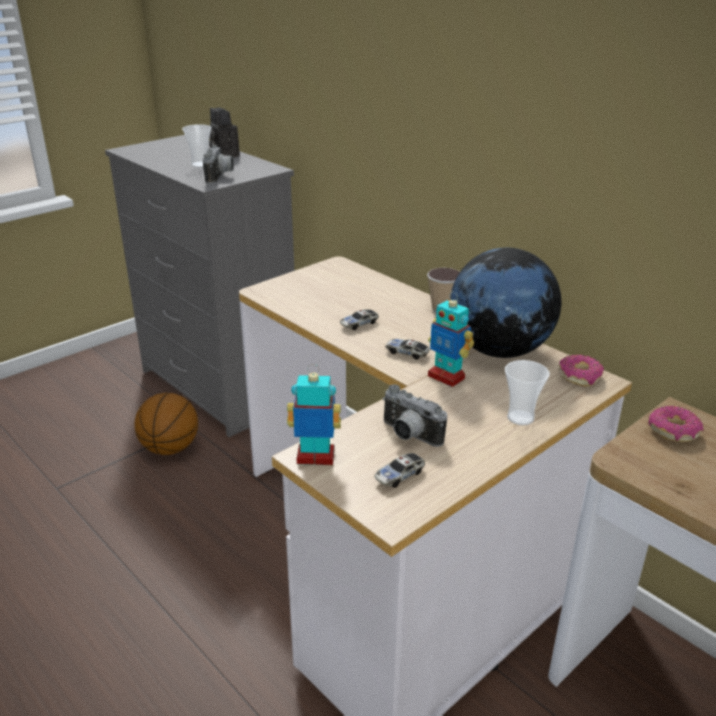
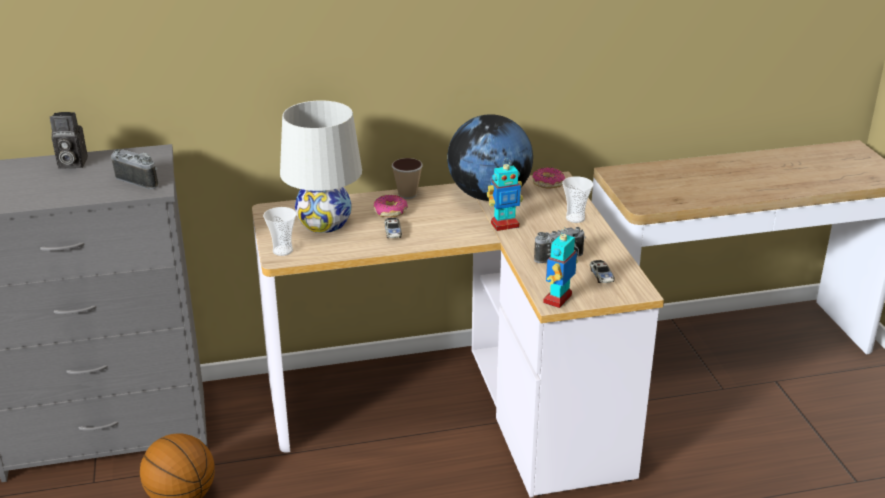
camera: 60 degrees left, 0 degrees up
cup [182,124,212,167] -> cup moved to [263,207,296,256]
toy car [385,339,429,360] -> none
donut [649,406,704,442] -> donut moved to [374,195,408,217]
none -> white table lamp [280,101,362,233]

